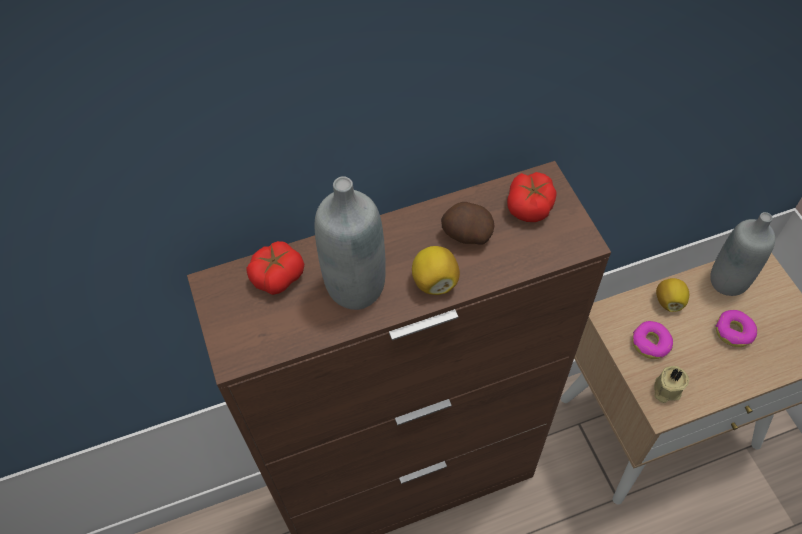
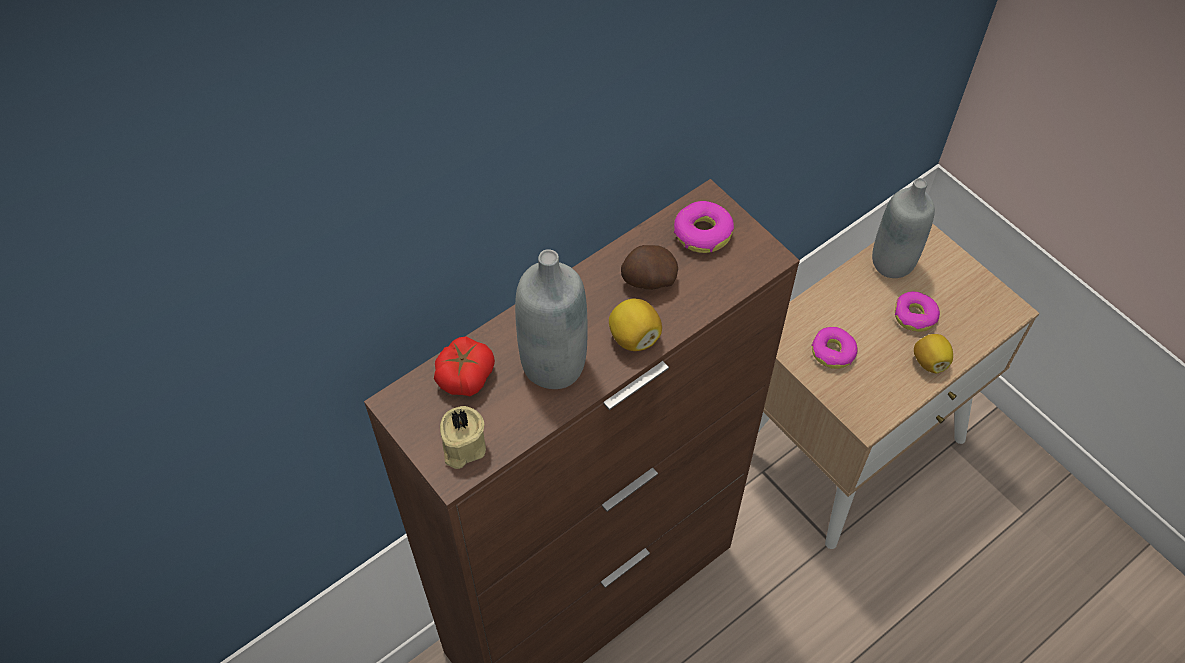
camera: 20 degrees left, 0 degrees up
tomato [507,172,557,222] -> donut [674,201,734,253]
beige candle [654,366,689,403] -> beige candle moved to [440,406,486,469]
lemon [656,278,689,312] -> lemon moved to [914,334,953,373]

